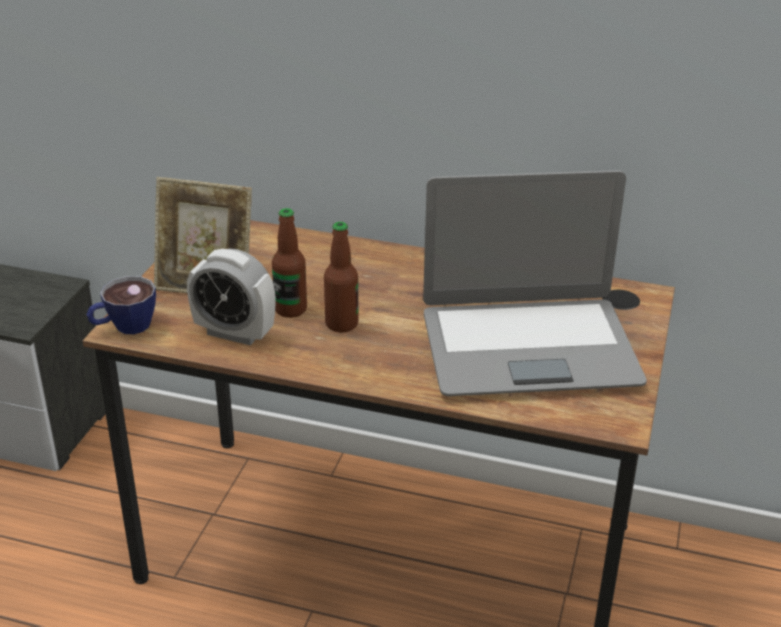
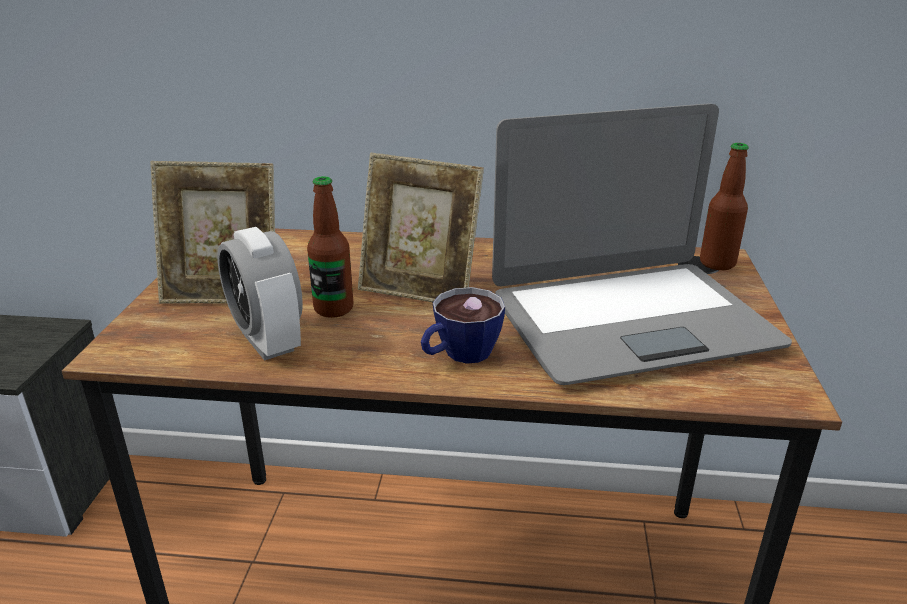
camera: 10 degrees left, 5 degrees down
cup [86,276,156,334] -> cup moved to [421,287,505,364]
alarm clock [187,249,276,345] -> alarm clock turned 45 degrees clockwise [217,227,303,361]
bottle [324,222,358,333] -> bottle moved to [700,143,749,270]
none -> picture frame [358,153,484,302]

